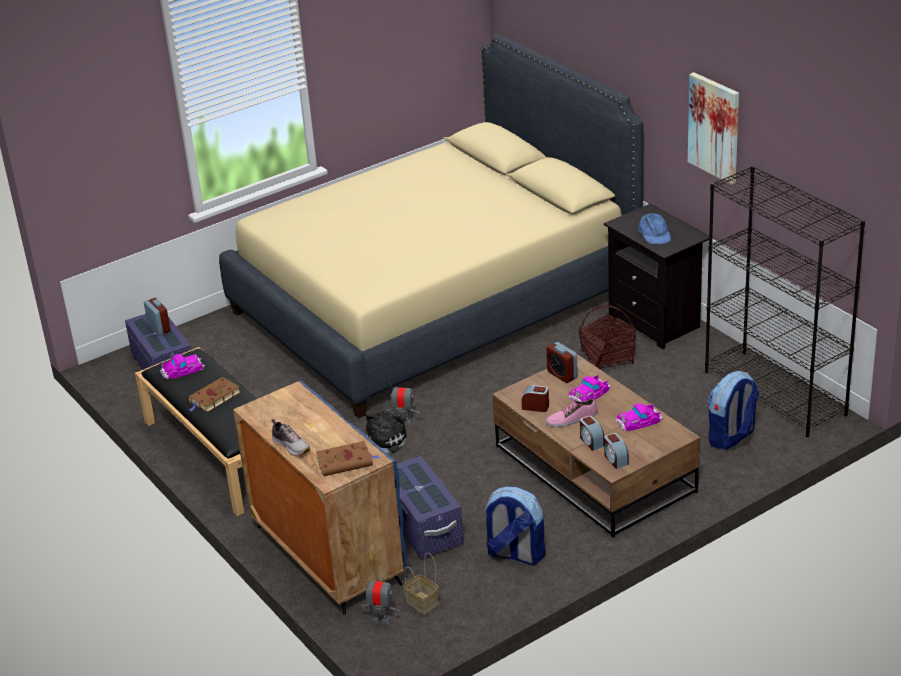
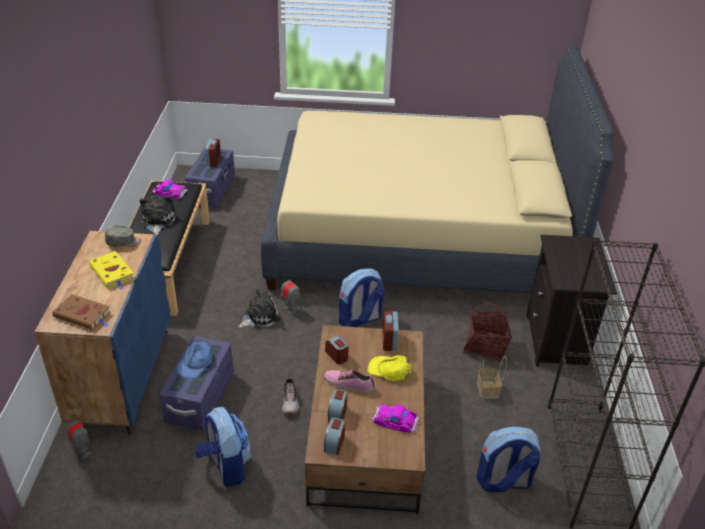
camera: 35 degrees right, 5 degrees up
brown book [188,377,241,412] -> plush toy [139,195,175,235]
shoe [272,419,310,456] -> shoe moved to [282,374,299,414]
basket [403,553,439,614] -> basket moved to [477,357,507,399]
toy car [569,375,611,402] -> yellow cap [368,355,411,381]
blue cap [638,213,671,244] -> blue cap moved to [176,340,213,379]
picture [688,72,739,184] -> none
none -> yellow book [89,251,135,290]
none -> grey cap [105,225,142,247]
none -> backpack [339,268,384,327]

